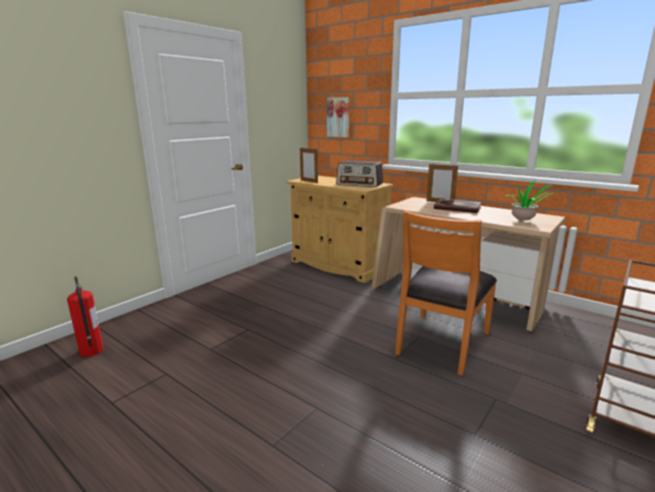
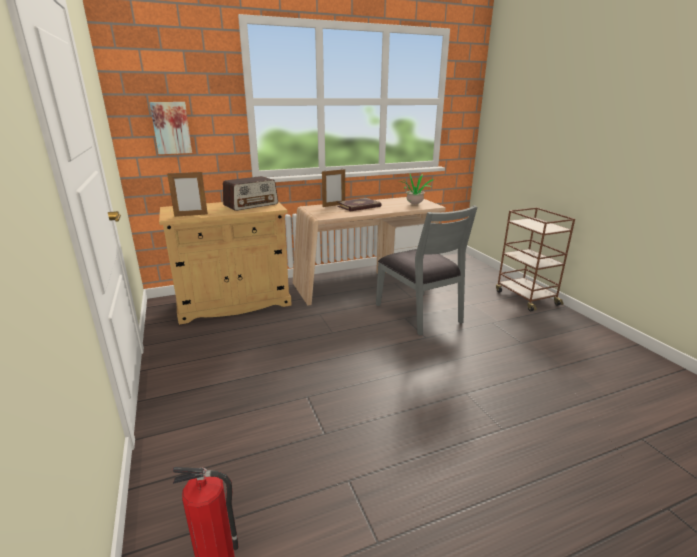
camera: 60 degrees left, 5 degrees up
orange chair [395,210,497,376] -> grey chair [376,206,477,335]

